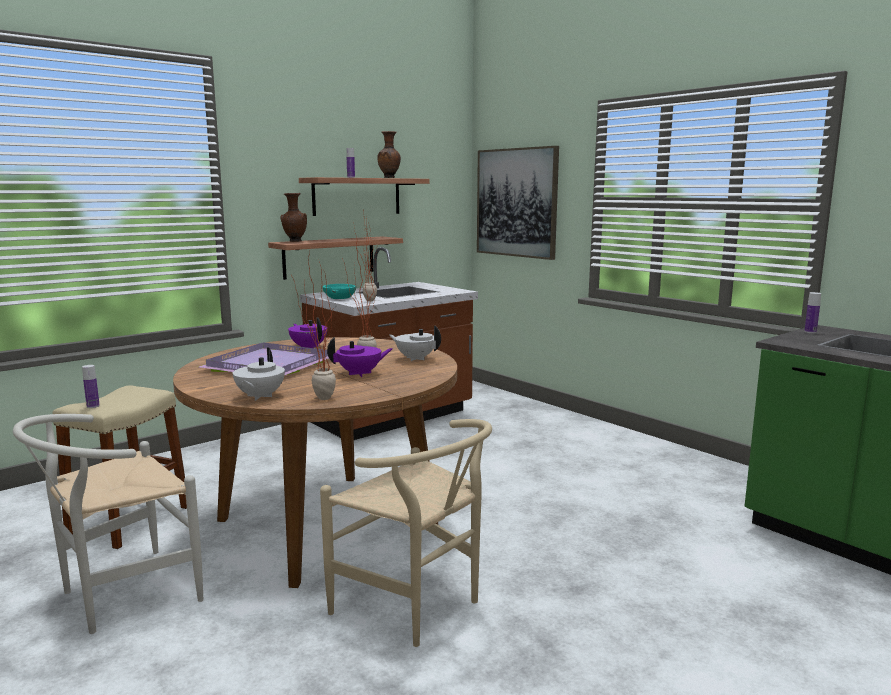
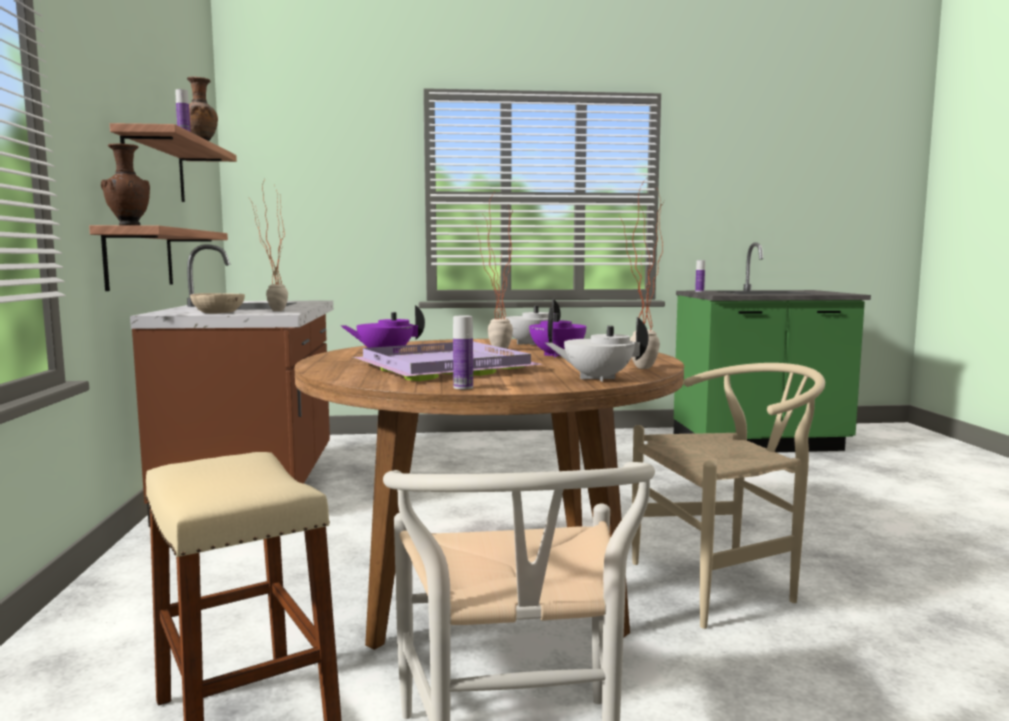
camera: 55 degrees left, 5 degrees down
bottle [82,365,100,408] -> bottle moved to [453,316,473,389]
white teapot [233,347,285,401] -> white teapot turned 135 degrees clockwise [545,317,649,382]
turquoise bowl [323,284,356,299] -> beige bowl [190,293,245,313]
picture [477,146,559,260] -> none

